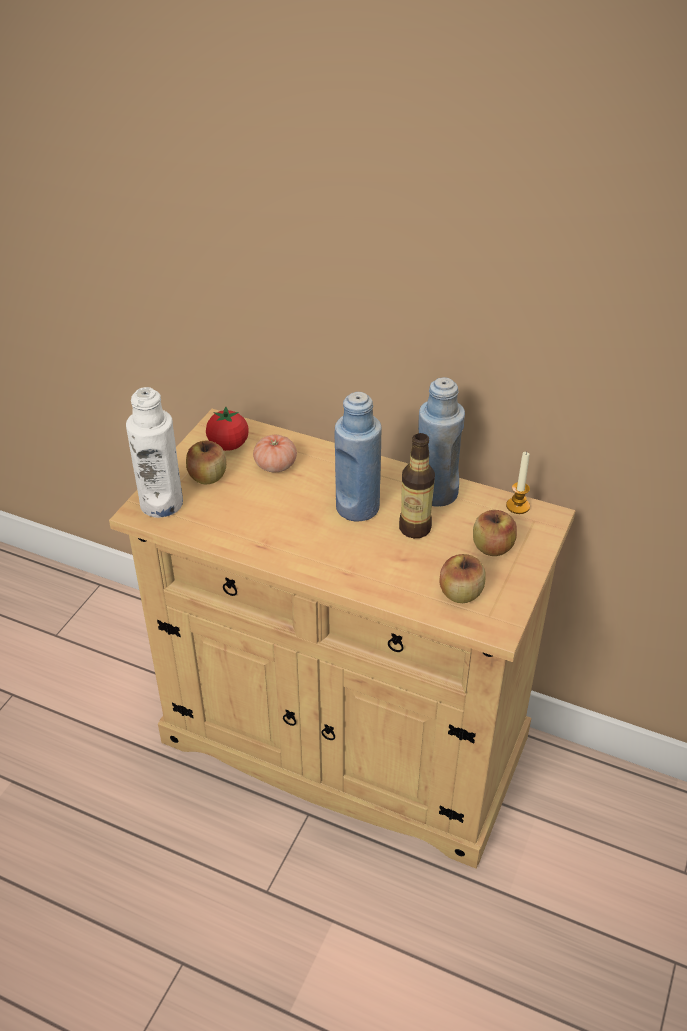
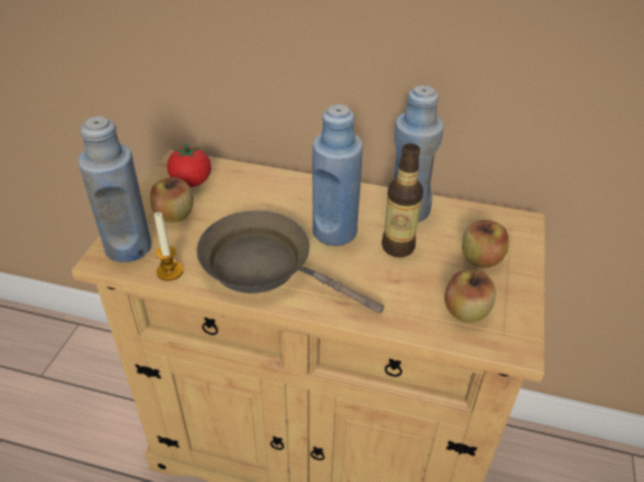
camera: 10 degrees left, 0 degrees up
white bottle [126,387,183,518] -> blue bottle [78,116,151,263]
tomato [253,434,297,472] -> none
candle [506,451,530,514] -> candle moved to [154,212,183,281]
none -> brown frying pan [197,211,384,313]

